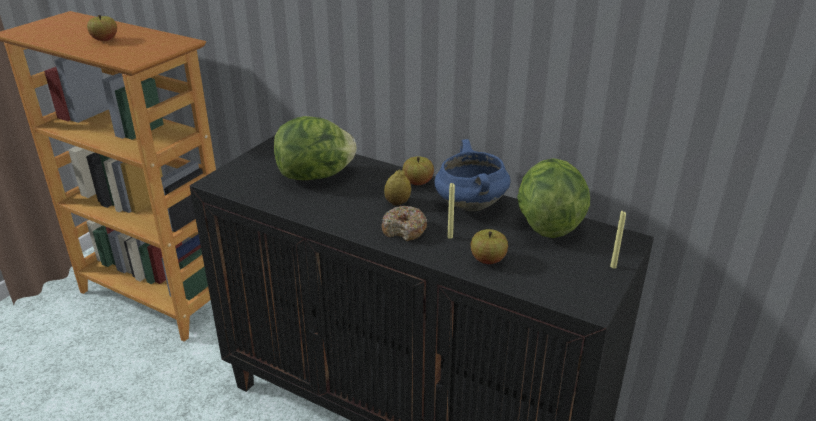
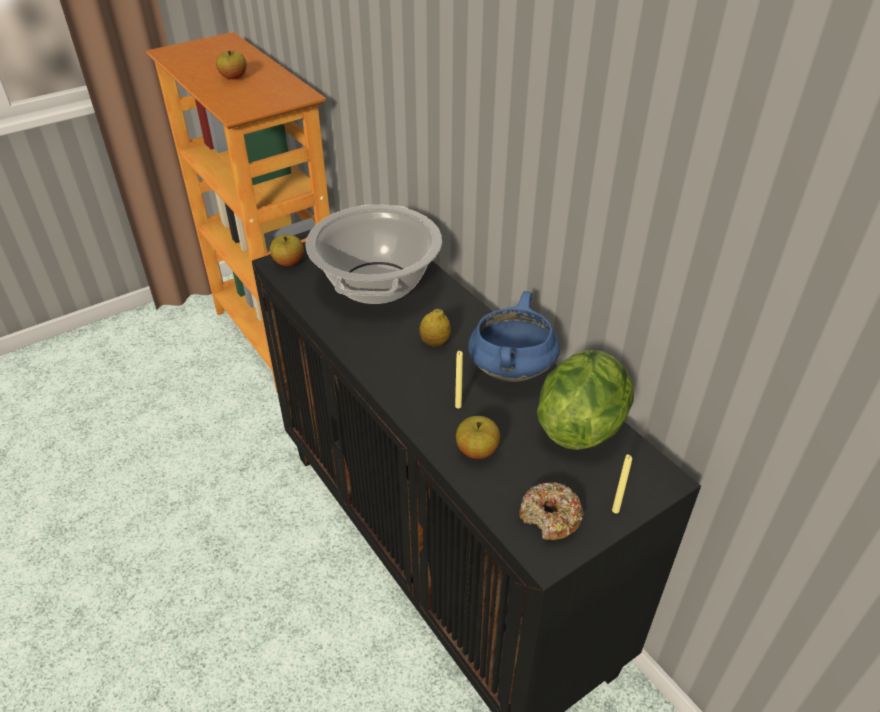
camera: 25 degrees right, 10 degrees up
lettuce [274,116,357,180] -> cooking pot [305,205,442,305]
donut [382,206,428,241] -> donut moved to [519,482,584,540]
apple [403,156,434,185] -> apple moved to [270,235,304,266]

